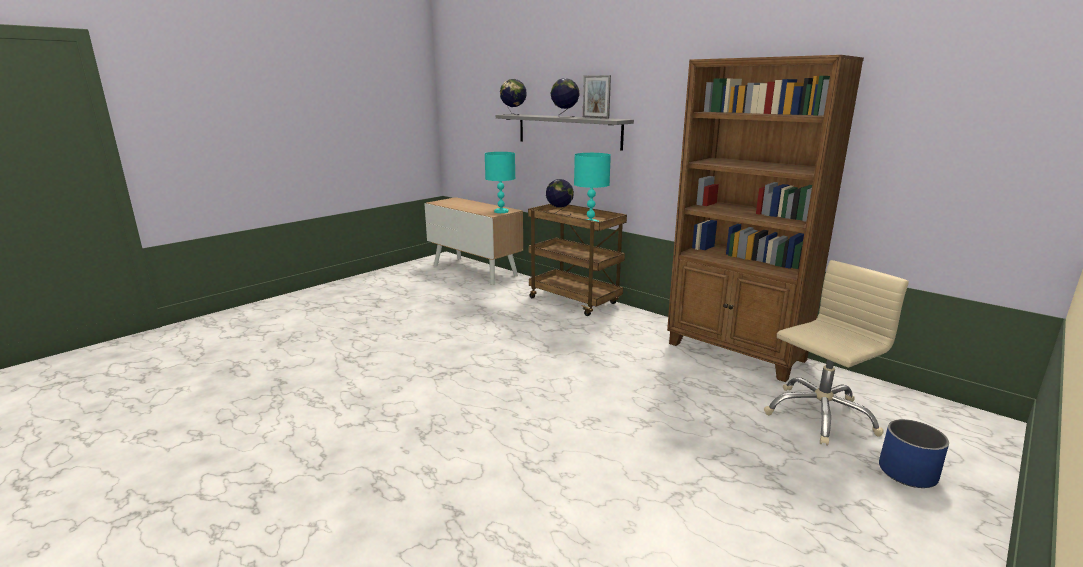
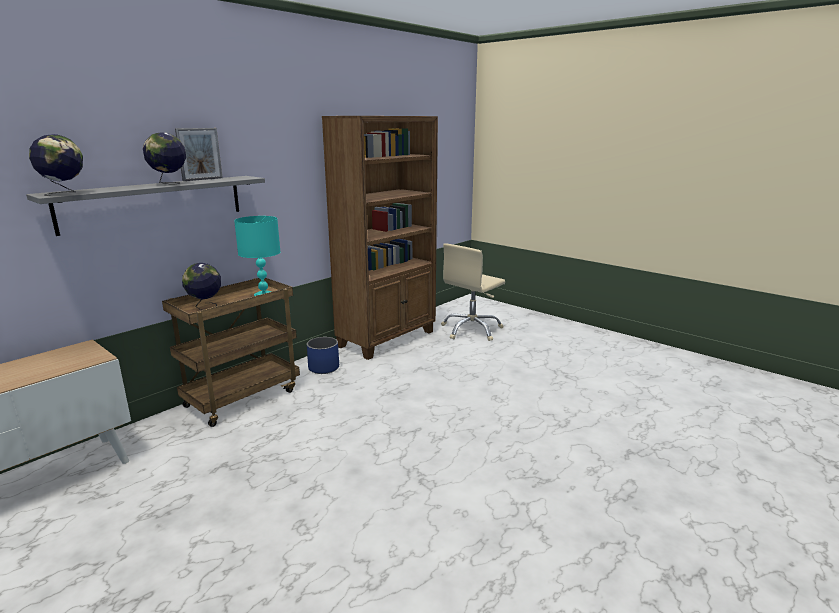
camera: 90 degrees left, 0 degrees up
turquoise table lamp [485,152,515,213] -> none
beige office chair [764,260,909,446] -> beige office chair turned 105 degrees counterclockwise [441,243,505,341]
blue planter [879,419,949,488] -> blue planter moved to [307,337,339,374]

